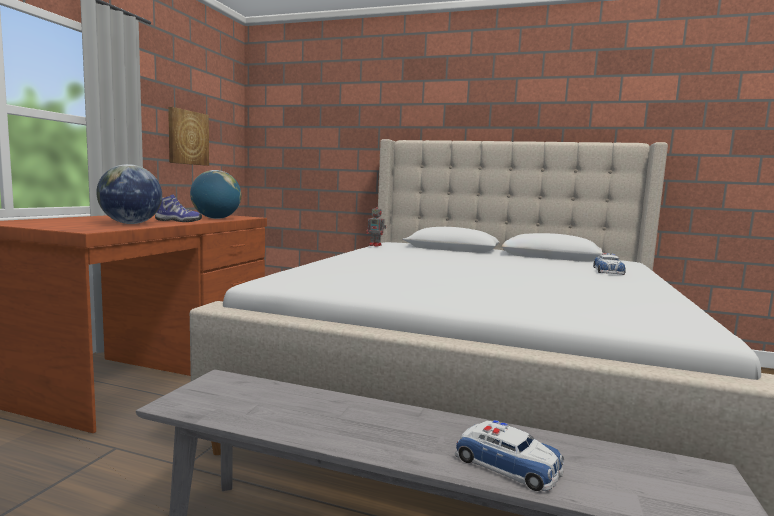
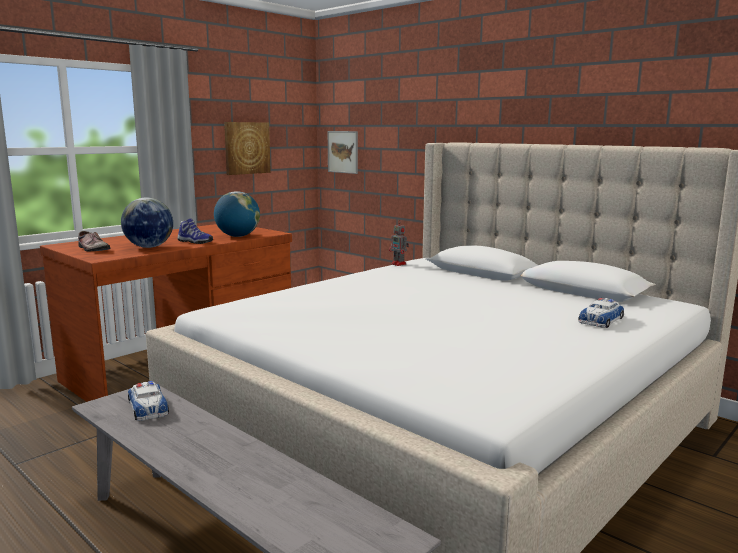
camera: 25 degrees right, 5 degrees up
toy car [455,420,564,491] -> toy car moved to [128,381,169,421]
none -> shoe [78,231,110,251]
none -> picture [328,131,358,174]

